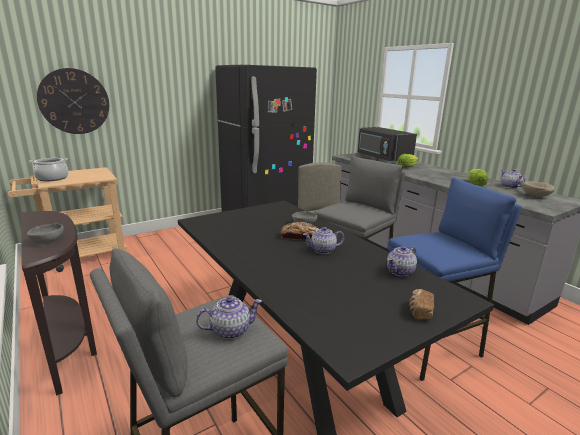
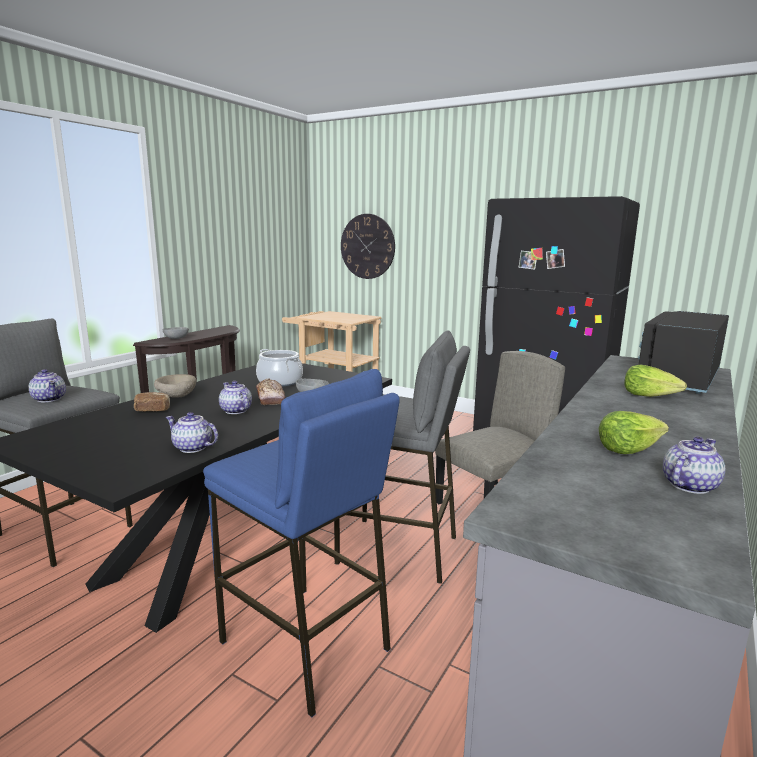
camera: 65 degrees right, 5 degrees down
cooking pot [29,158,68,181] -> cooking pot moved to [256,349,303,387]
bread [409,289,434,319] -> bread moved to [134,392,170,411]
beige bowl [523,181,555,197] -> beige bowl moved to [154,374,196,397]

